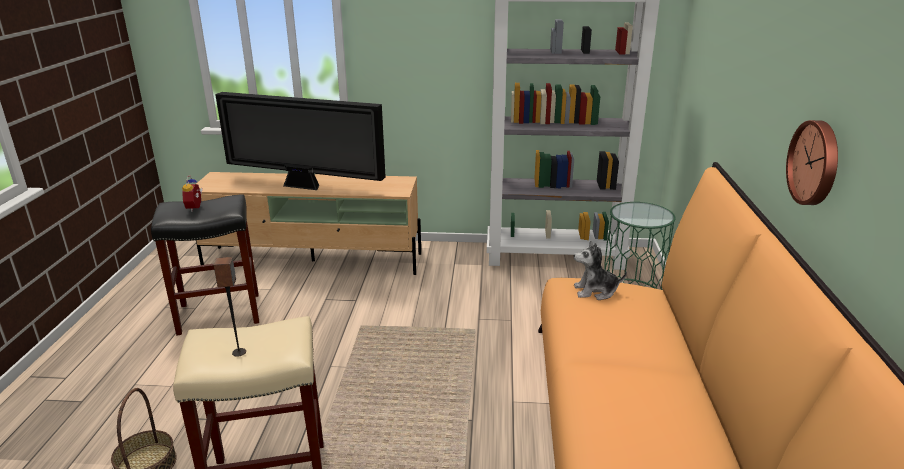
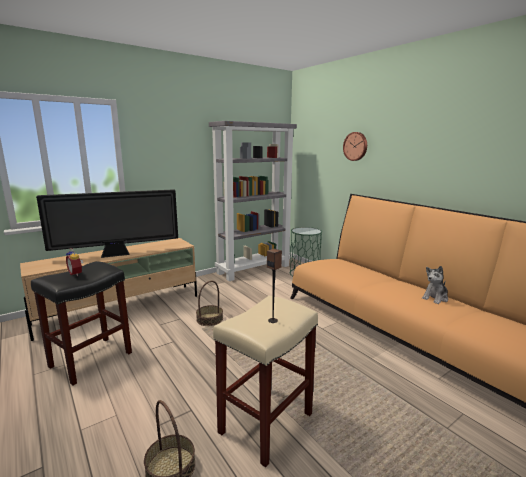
camera: 40 degrees left, 10 degrees down
plush toy [574,240,627,300] -> plush toy moved to [422,266,448,304]
wall clock [786,120,838,205] -> wall clock moved to [343,132,367,161]
none -> basket [196,281,223,326]

